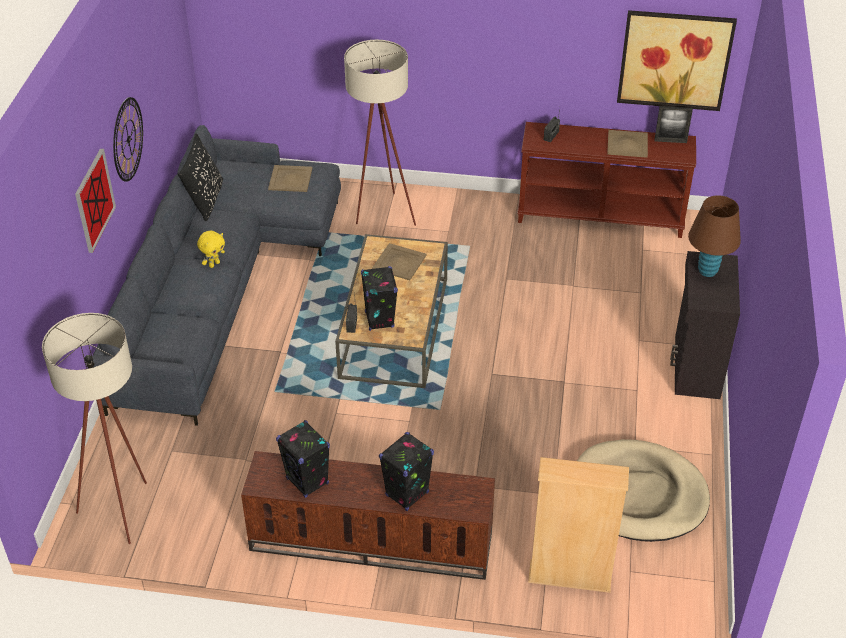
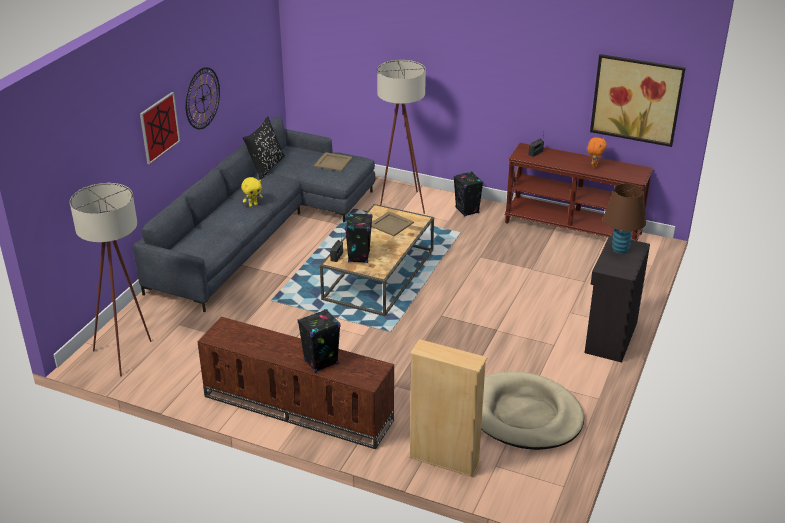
camera: 15 degrees right, 10 degrees down
black speaker [276,420,330,498] -> black speaker moved to [453,171,483,217]
beige tray [607,130,648,158] -> orange plush toy [587,137,607,168]
picture frame [655,106,693,143] -> none

